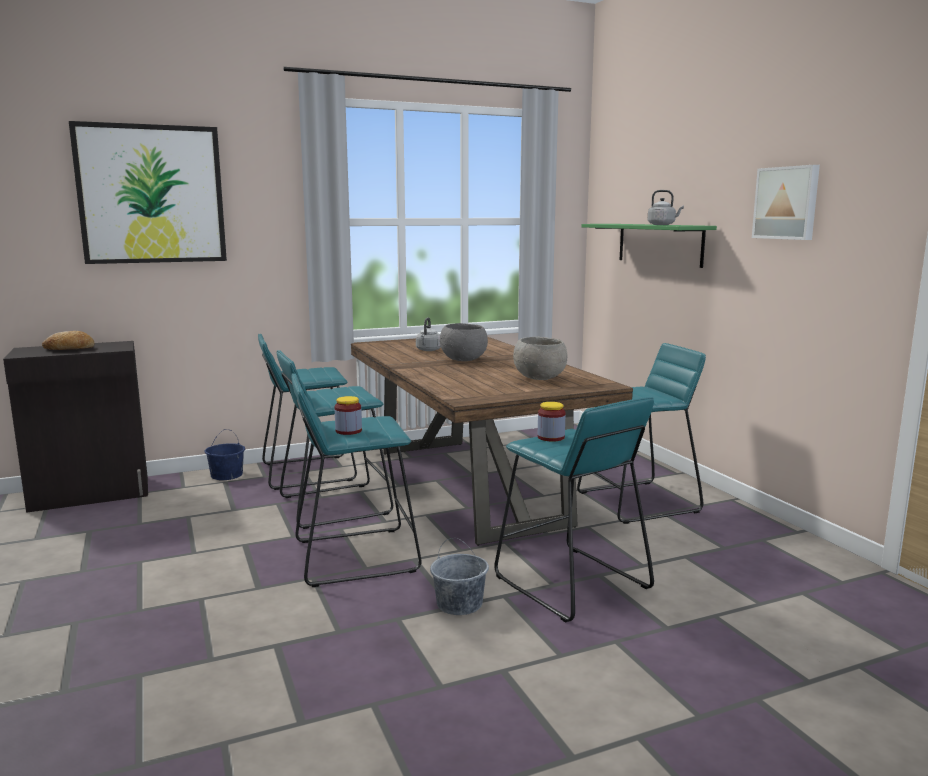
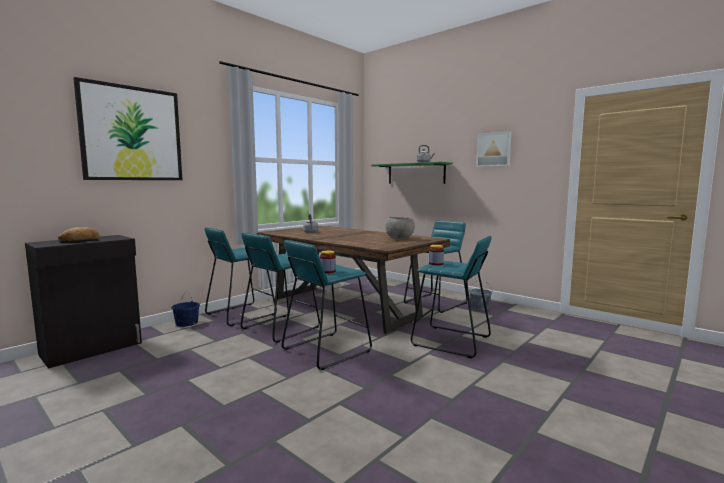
camera: 25 degrees left, 5 degrees down
grey bucket [430,538,489,615] -> grey bucket moved to [469,280,492,310]
grey bowl [440,323,488,361] -> none

